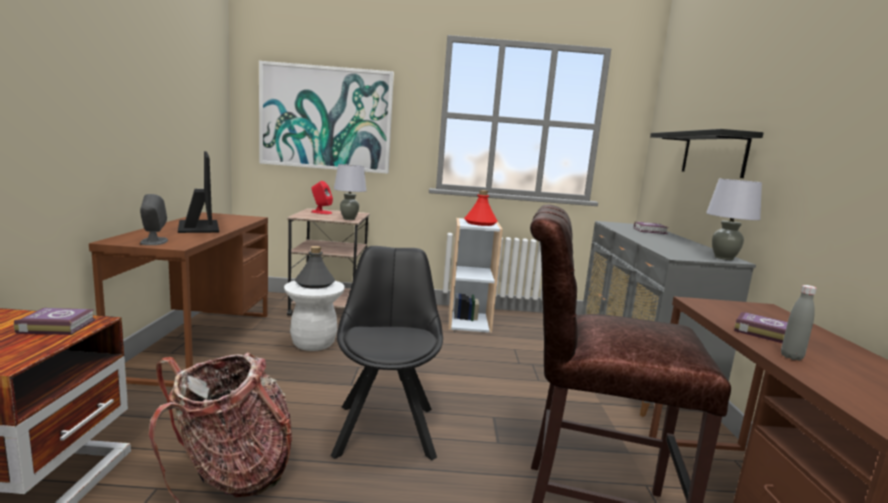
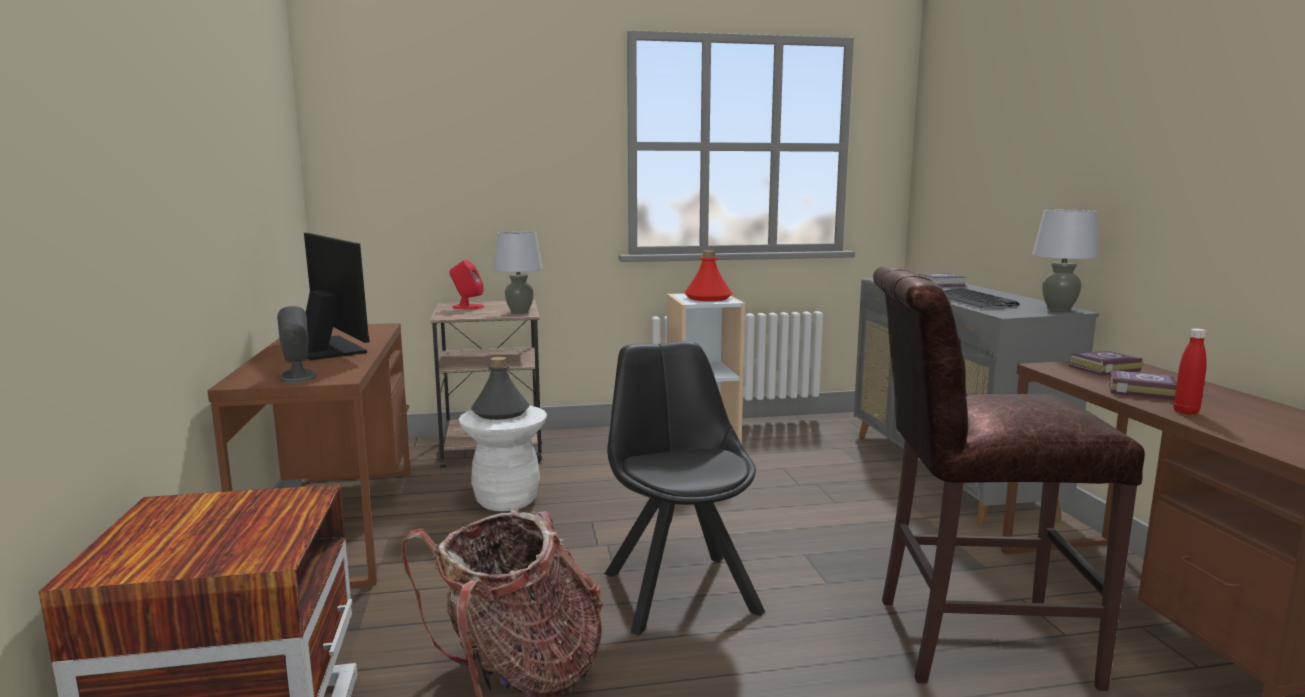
camera: 10 degrees left, 0 degrees up
book [14,308,96,335] -> book moved to [1068,351,1143,375]
picture [259,61,394,174] -> none
black shelf [650,129,764,178] -> none
grey bottle [781,285,817,361] -> red bottle [1173,328,1207,415]
none -> keyboard [944,288,1020,308]

